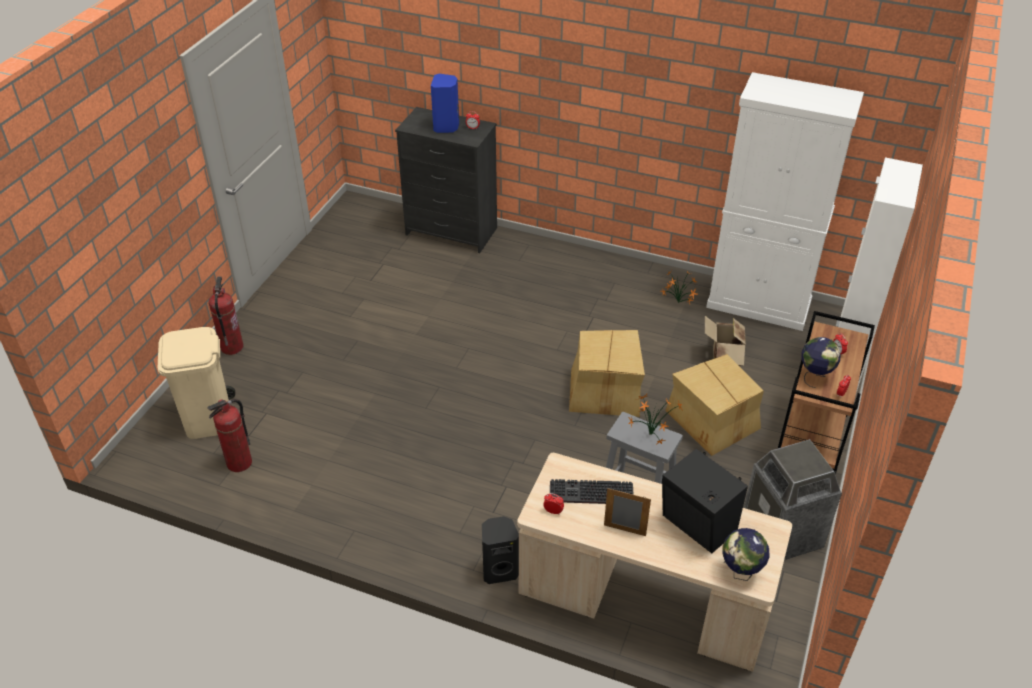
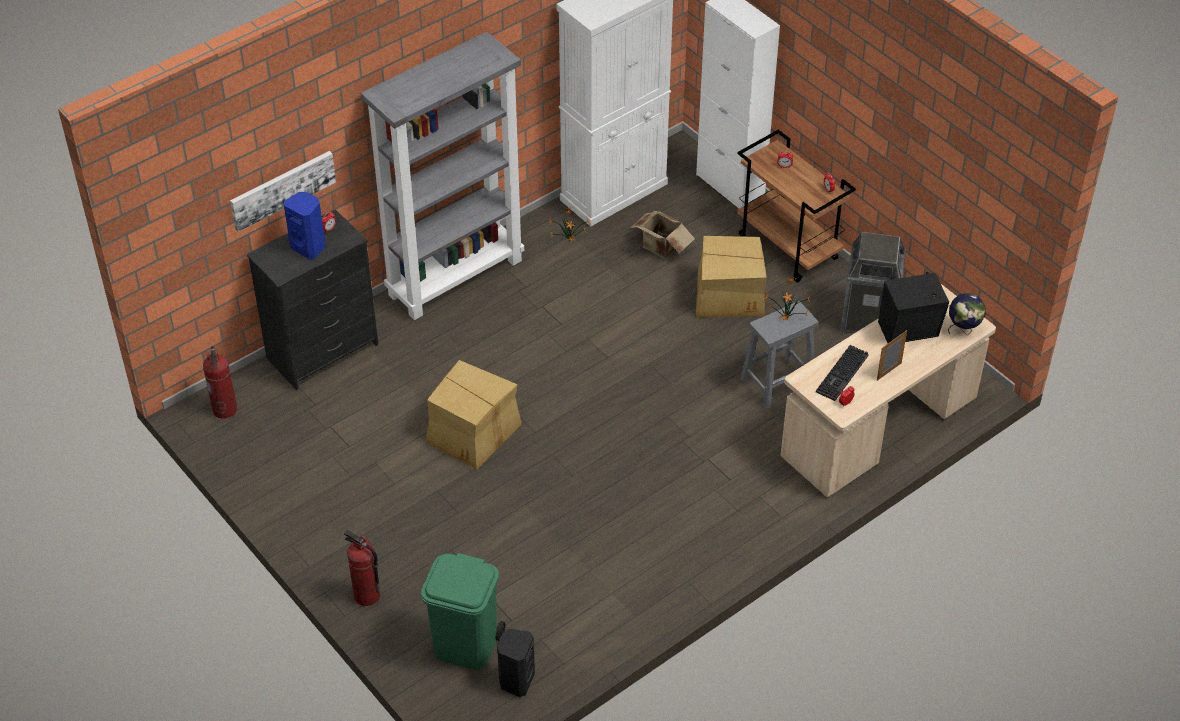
camera: 60 degrees left, 5 degrees up
beige trash can [158,327,235,439] -> green trash can [421,553,506,670]
fire extinguisher [207,399,252,472] -> fire extinguisher moved to [203,346,237,419]
black speaker [482,516,519,584] -> black speaker moved to [497,629,535,697]
cardboard box [569,330,645,417] -> cardboard box moved to [425,360,522,470]
globe [801,337,841,388] -> none
none -> picture [230,151,336,232]
none -> grey bookcase [361,32,524,320]

